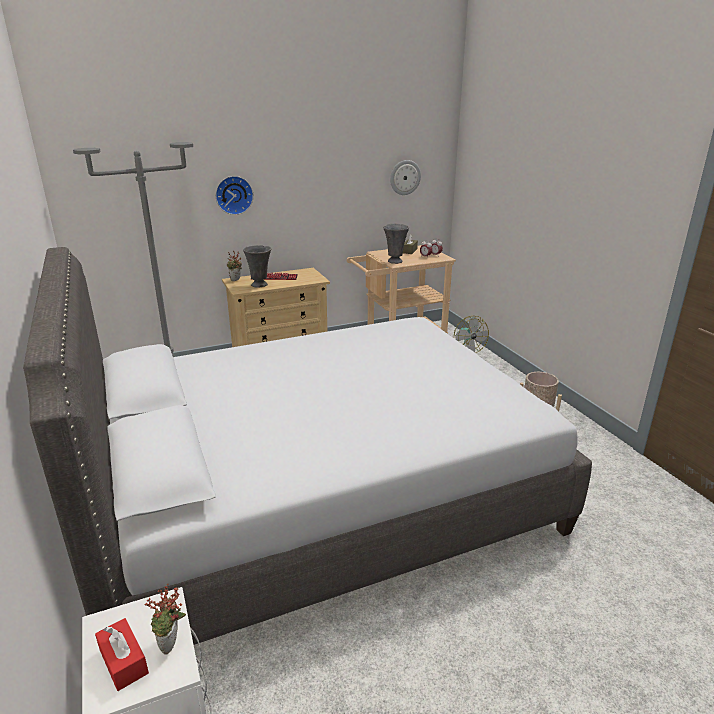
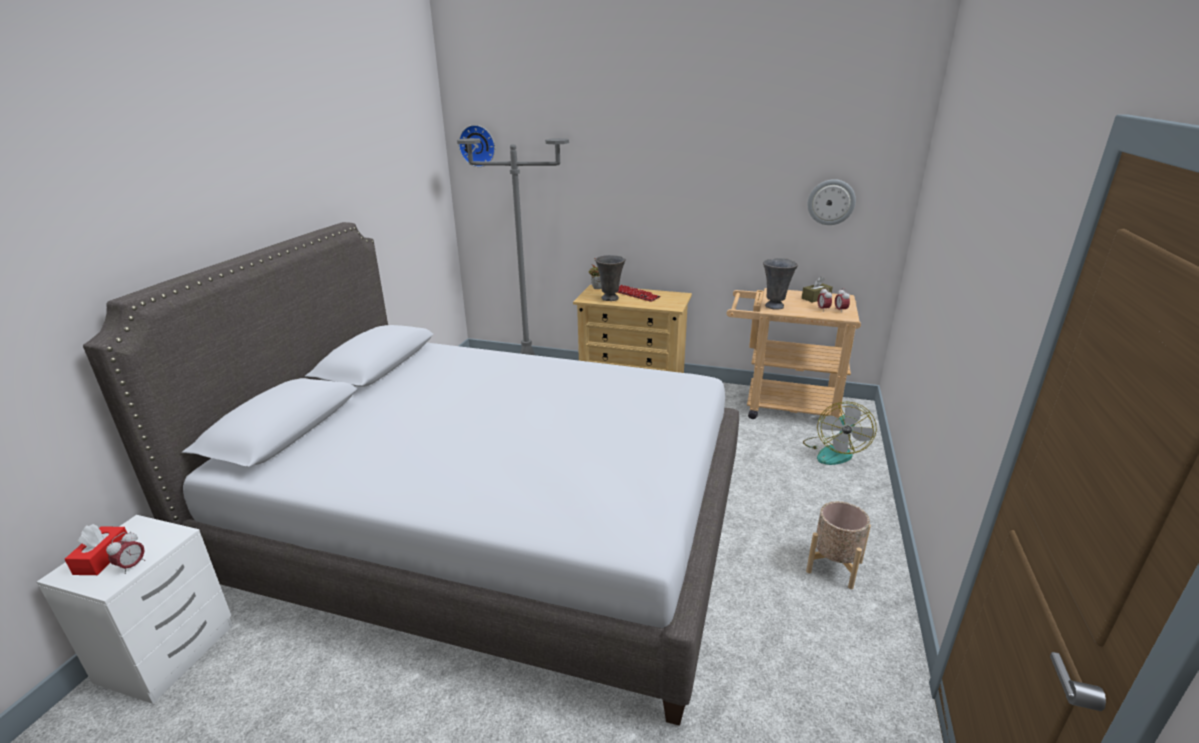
camera: 40 degrees right, 0 degrees up
potted plant [145,584,186,655] -> alarm clock [106,531,145,574]
wall clock [215,176,254,215] -> wall clock moved to [459,125,495,167]

